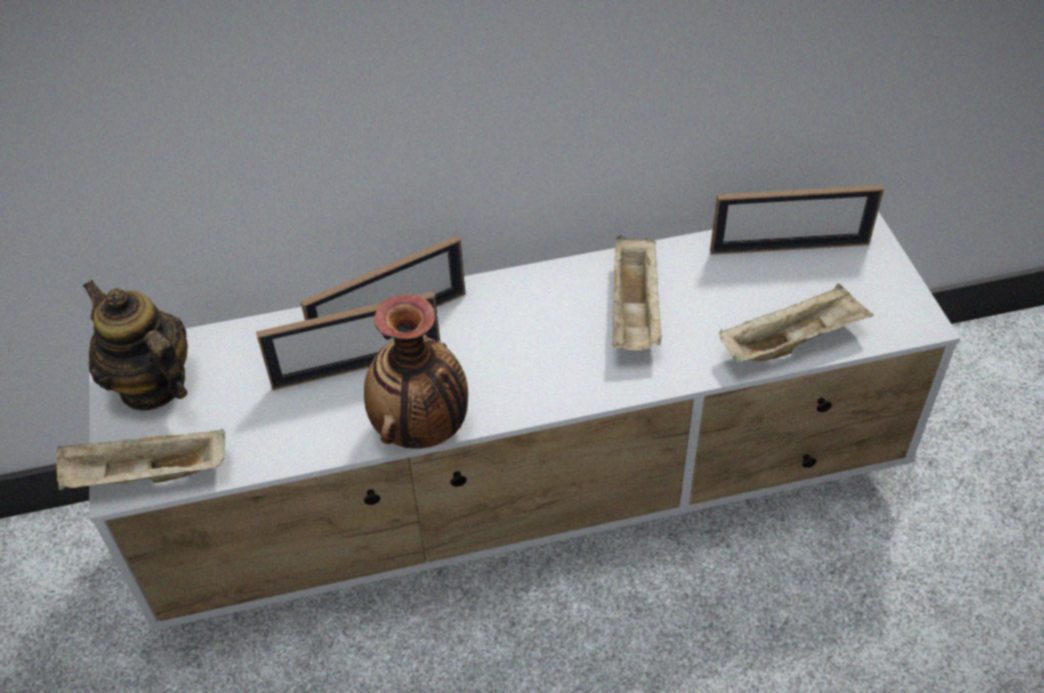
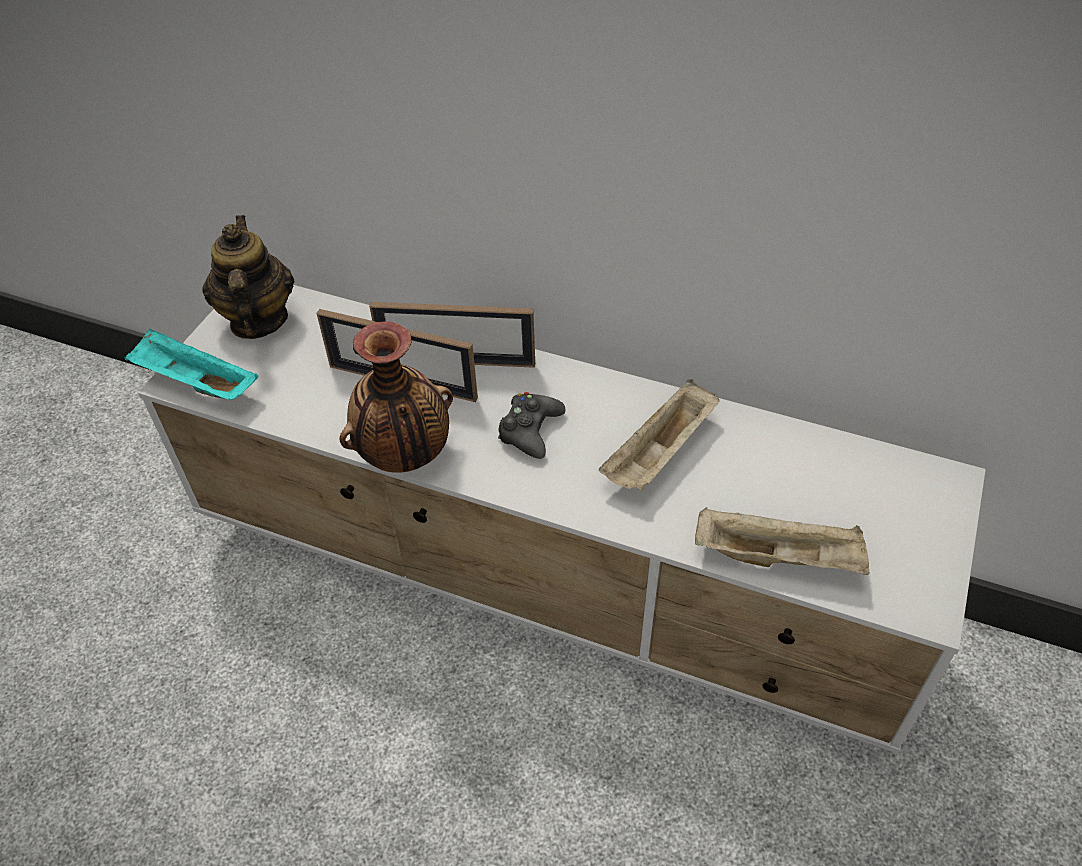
camera: 35 degrees right, 0 degrees up
beige tray [56,429,225,490] -> turquoise tray [125,328,258,400]
picture frame [710,185,884,255] -> none
none -> black game controller [498,392,566,459]

